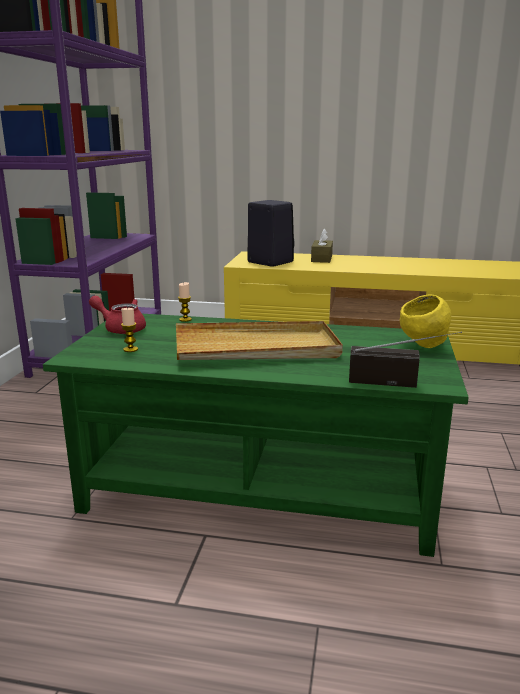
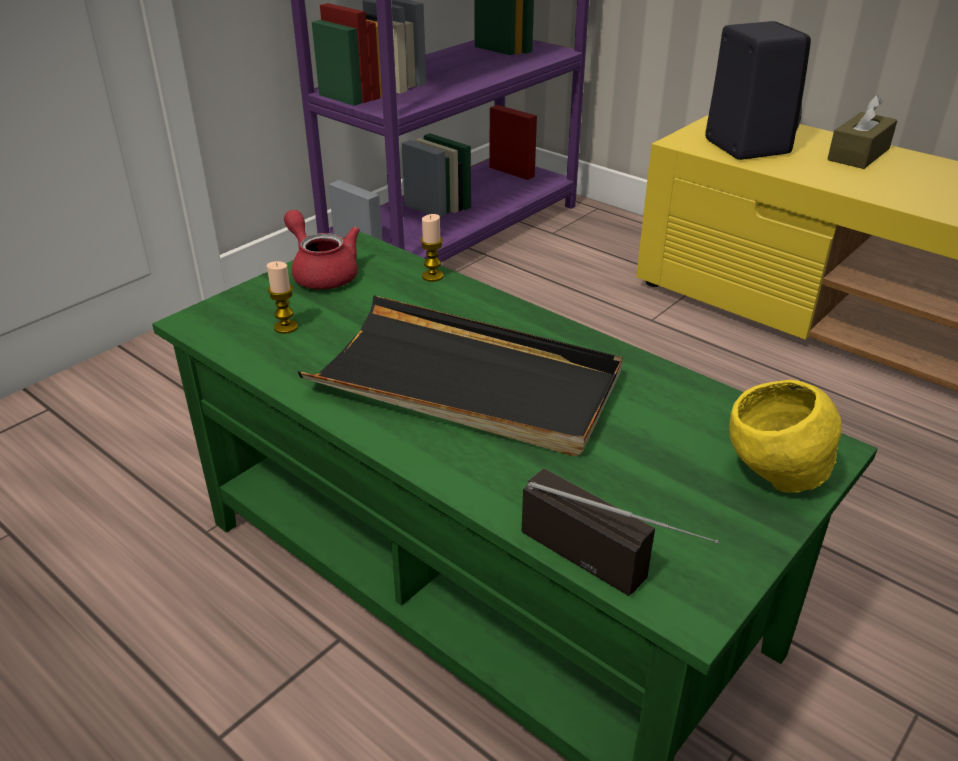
camera: 30 degrees right, 15 degrees up
beige tray [176,321,343,360] -> black tray [298,295,623,456]

